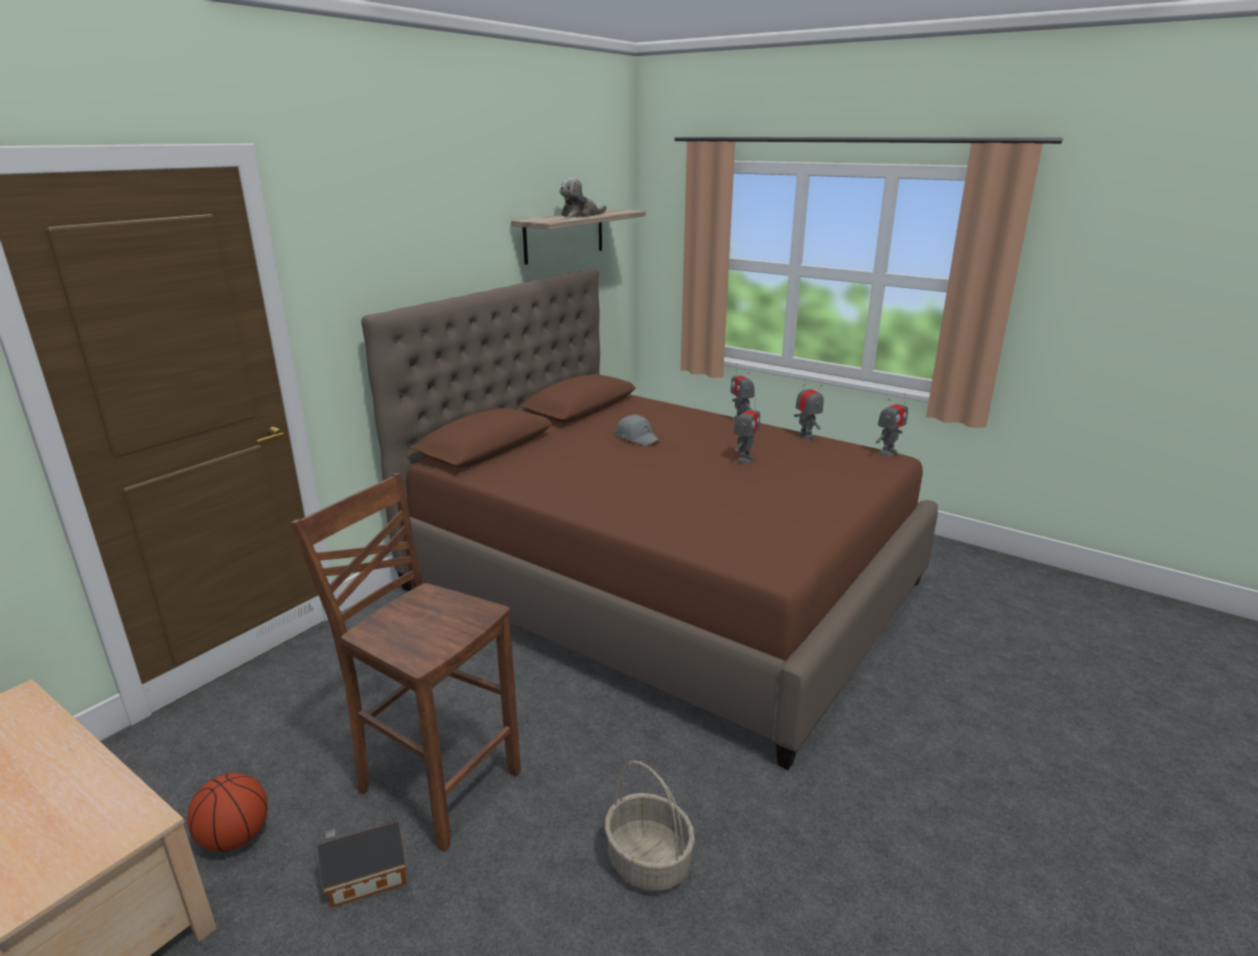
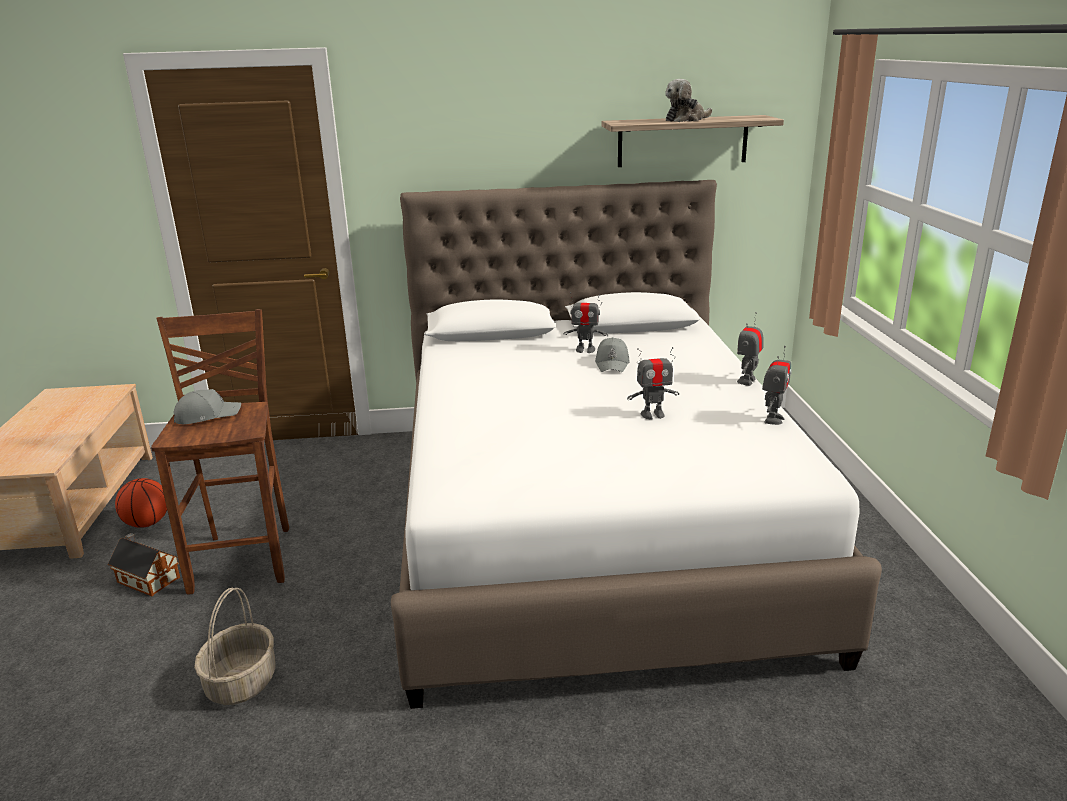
camera: 50 degrees right, 0 degrees up
brown bed [361,268,938,770] -> white bed [391,180,882,709]
plush toy [560,178,607,217] -> plush toy turned 45 degrees counterclockwise [665,79,712,122]
toy robot [876,394,908,456] -> toy robot moved to [564,292,608,353]
none -> grey cap [174,389,241,424]

